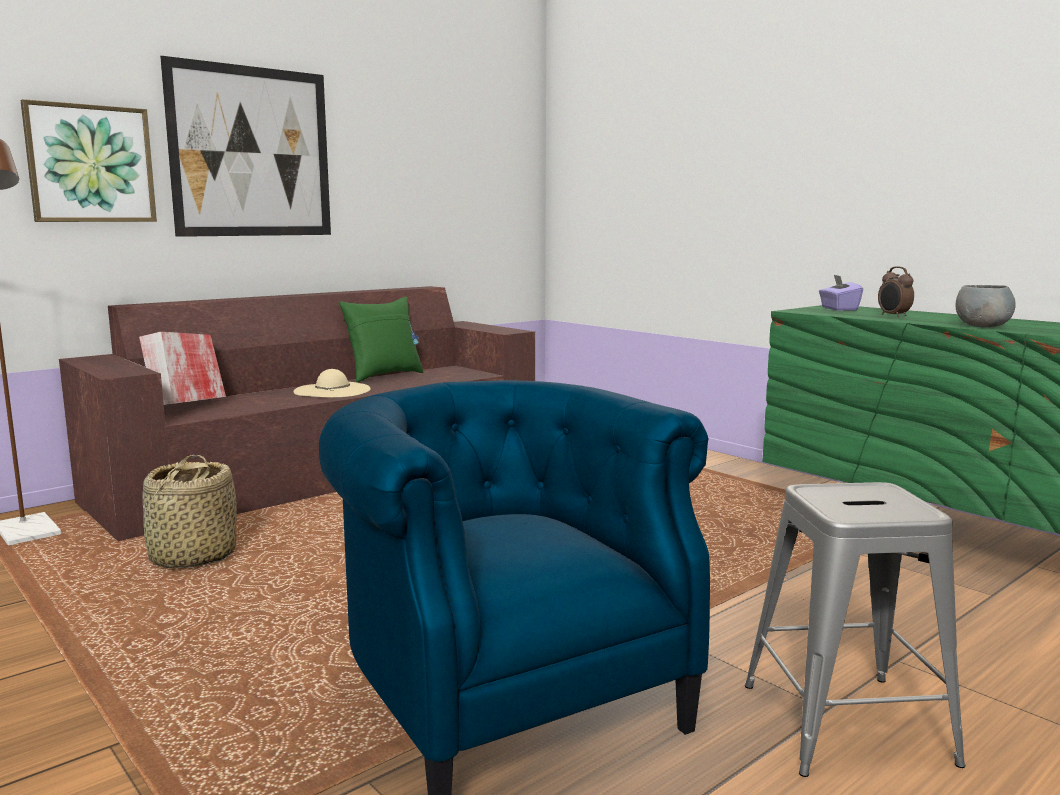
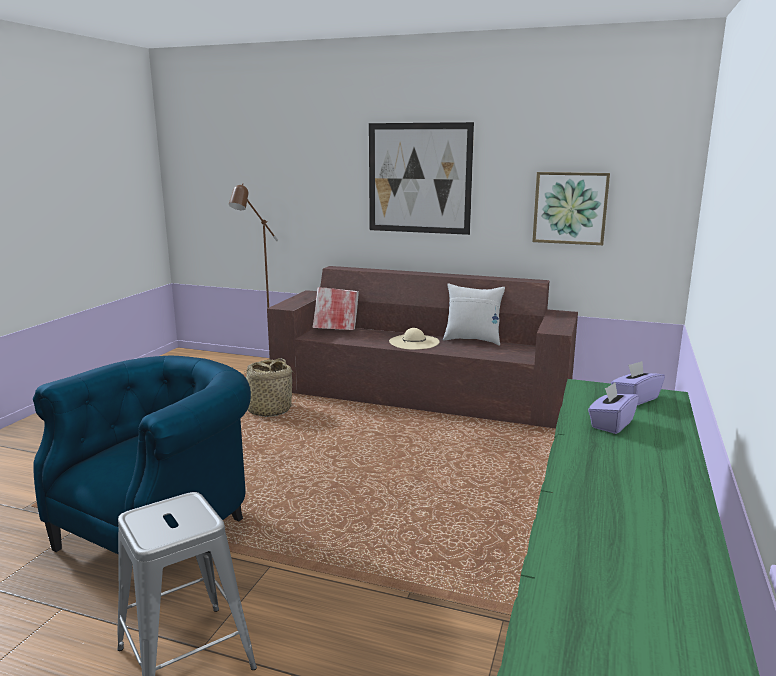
camera: 60 degrees right, 5 degrees up
picture [21,99,157,222] -> picture moved to [532,172,610,245]
green pillow [339,297,423,382] -> grey pillow [443,283,505,346]
alarm clock [878,267,914,317] -> purple tissue box [588,383,639,434]
grey bowl [956,285,1016,328] -> none

